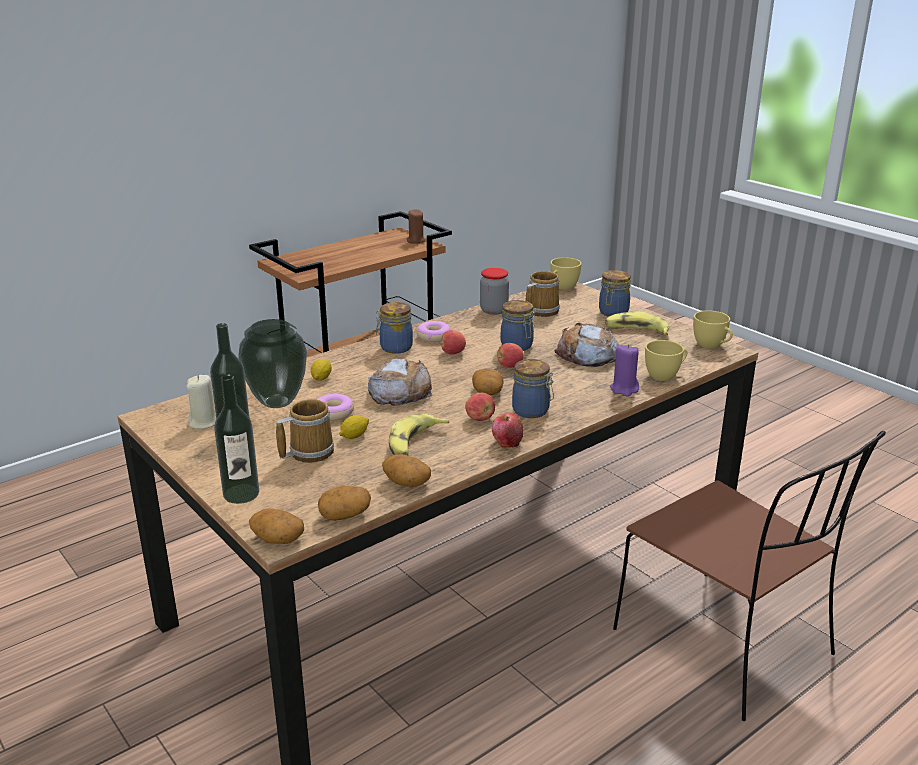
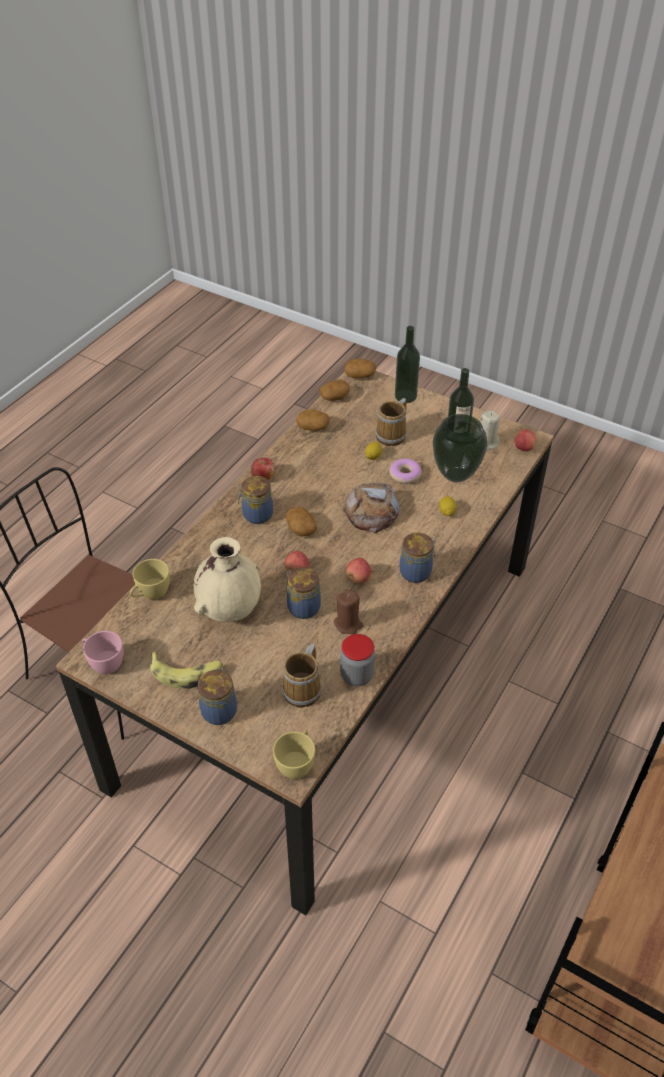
camera: 160 degrees right, 20 degrees up
banana [389,413,449,456] -> none
brown candle [406,209,425,244] -> brown candle moved to [334,590,364,635]
donut [416,321,451,342] -> none
apple [465,393,495,421] -> apple moved to [515,430,537,451]
bread [554,323,620,367] -> beige vase [194,537,261,622]
purple candle [610,344,639,397] -> none
yellow cup [693,310,733,349] -> pink cup [82,631,123,674]

